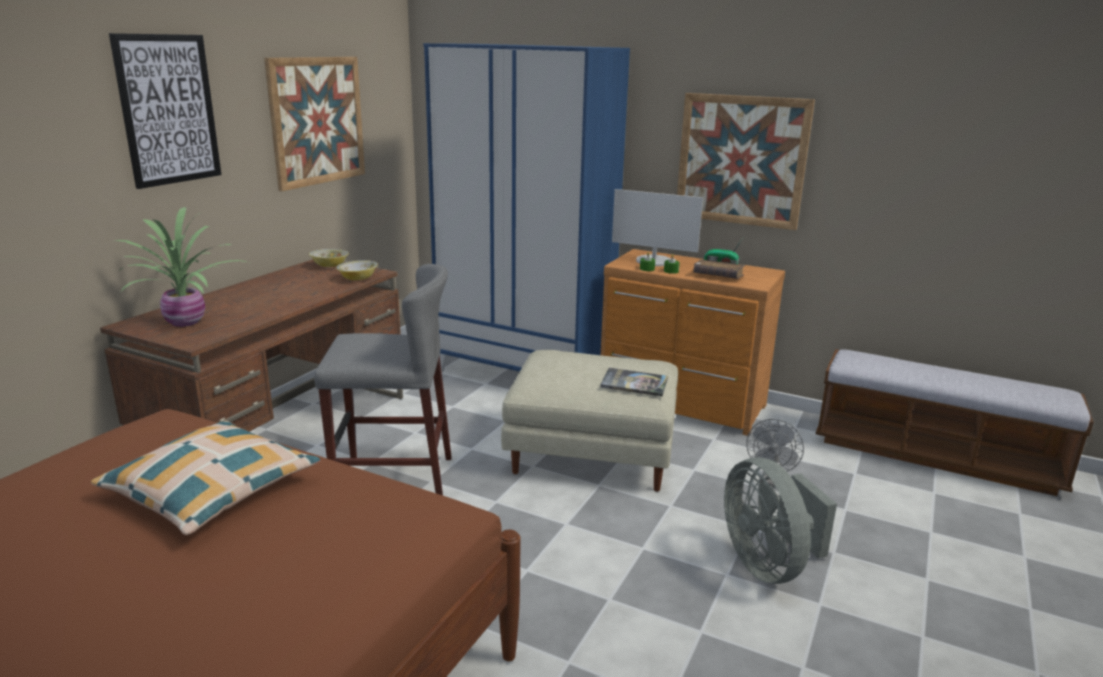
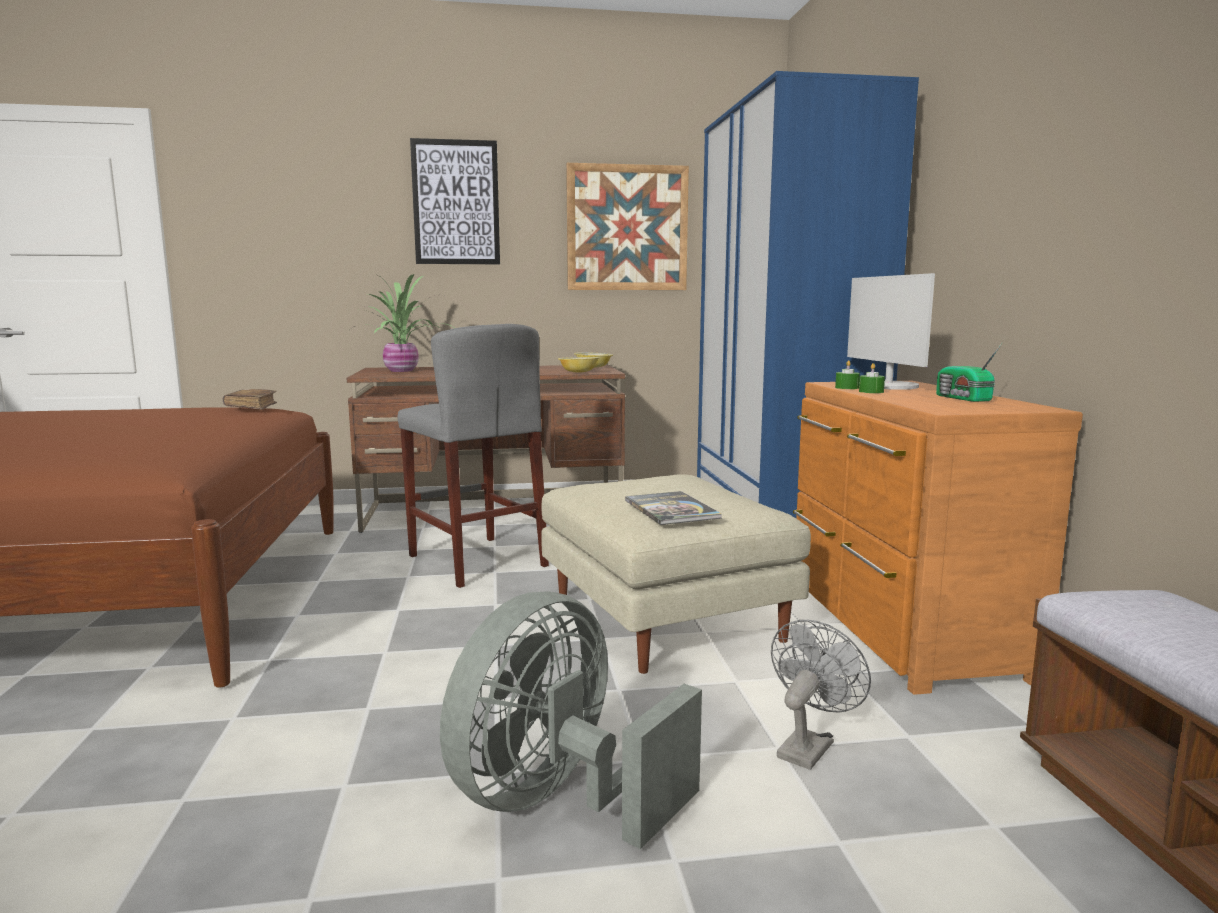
camera: 55 degrees right, 10 degrees down
pillow [91,421,321,536] -> none
picture [677,93,815,230] -> none
brown book [694,259,745,279] -> brown book moved to [223,389,277,410]
grey fan [746,419,804,486] -> grey fan turned 135 degrees clockwise [771,620,871,770]

